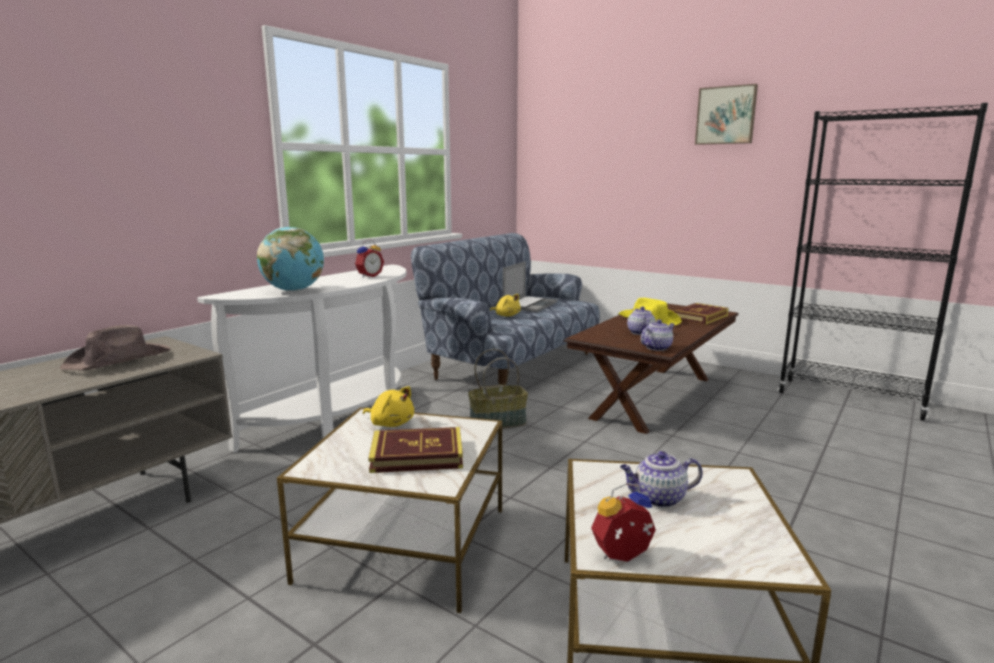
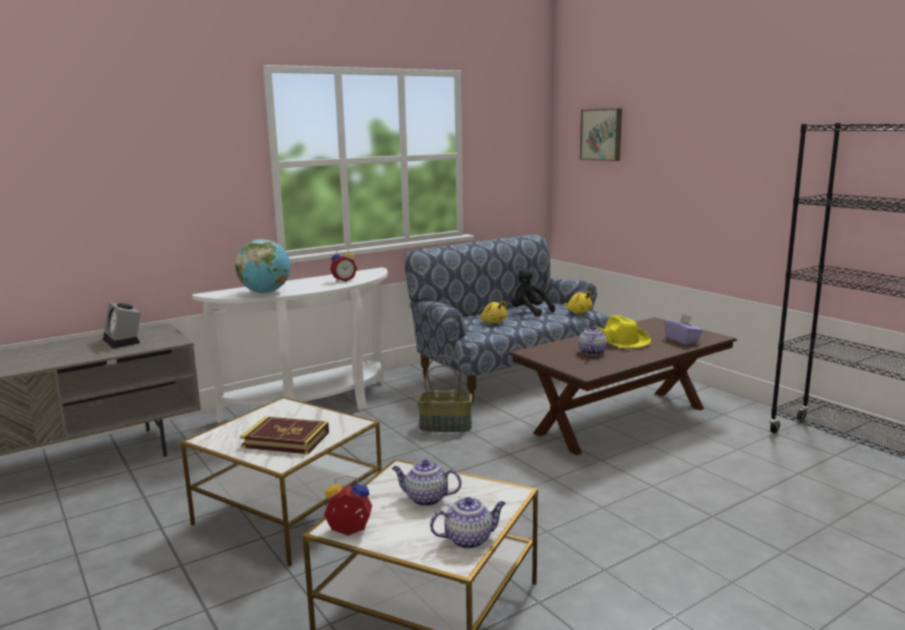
camera: 20 degrees right, 0 degrees up
brown hat [60,325,171,370] -> alarm clock [103,303,141,348]
yellow plush toy [363,386,414,427] -> yellow plush toy moved to [563,291,592,313]
laptop [503,261,558,312] -> black plush toy [512,268,555,317]
teapot [641,319,675,351] -> teapot moved to [430,497,506,549]
book [673,303,729,325] -> purple tissue box [664,313,703,345]
picture [695,84,758,145] -> picture moved to [580,109,622,161]

